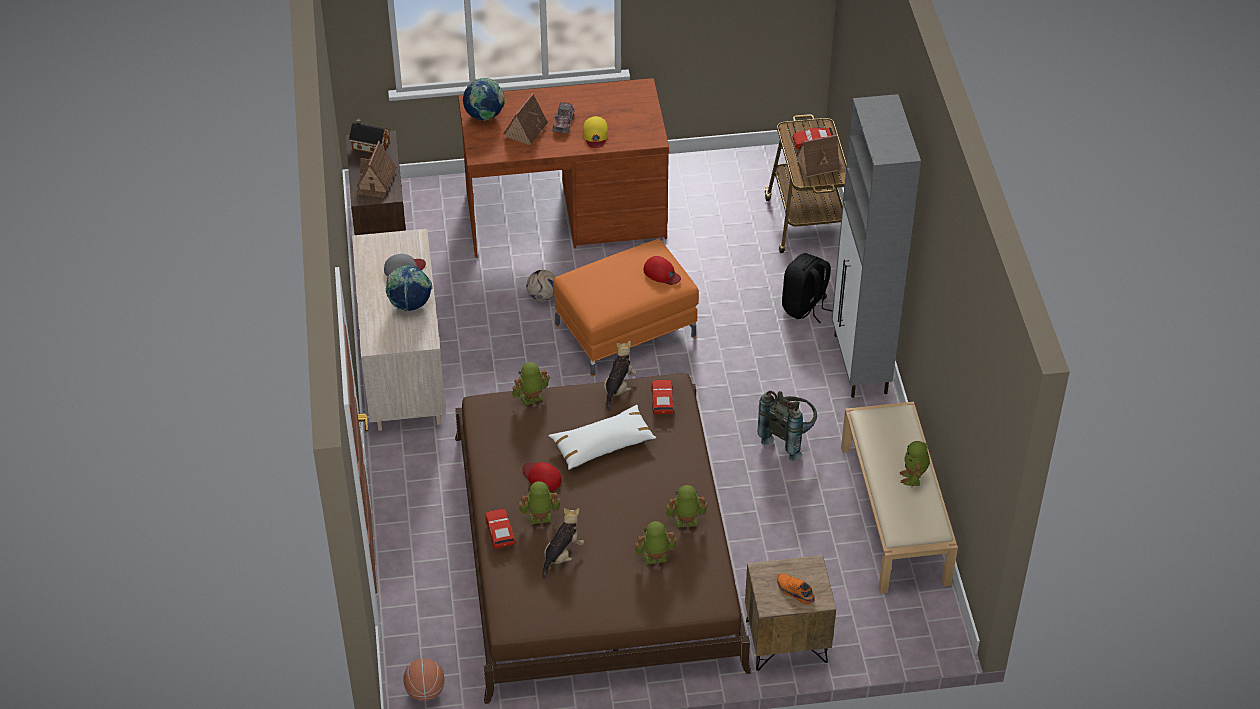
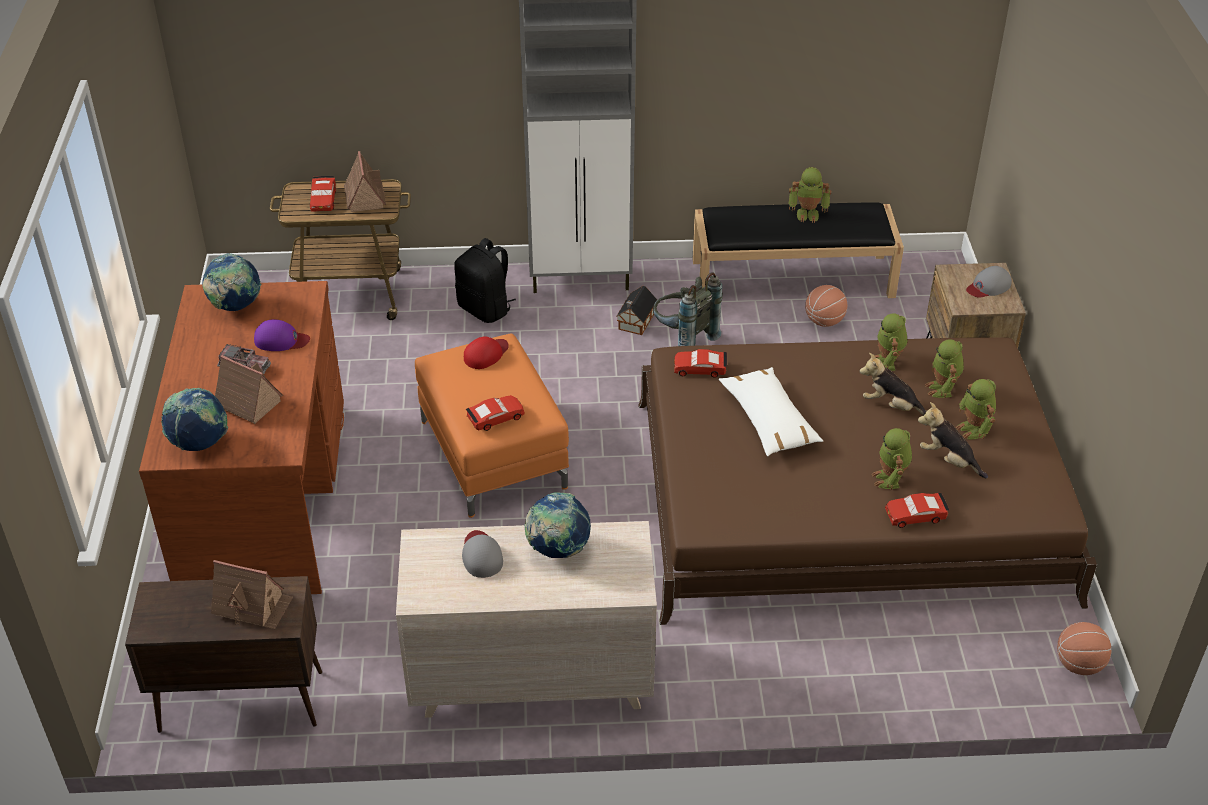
camera: 85 degrees left, 5 degrees down
toy house [349,118,390,153] -> toy house moved to [616,286,657,335]
toy robot [512,362,550,406] -> toy robot moved to [956,379,996,440]
red cap [522,462,562,492] -> none
football [526,270,555,301] -> none
yellow cap [583,116,608,148] -> purple cap [254,319,310,351]
plush toy [604,341,636,411] -> plush toy moved to [859,353,926,415]
orange shoe [777,573,815,605] -> grey cap [966,266,1012,298]
beige bench [841,402,958,593] -> black bench [692,203,904,298]
none -> globe [202,253,262,311]
none -> red toy car [466,395,525,431]
none -> basketball [805,285,847,327]

